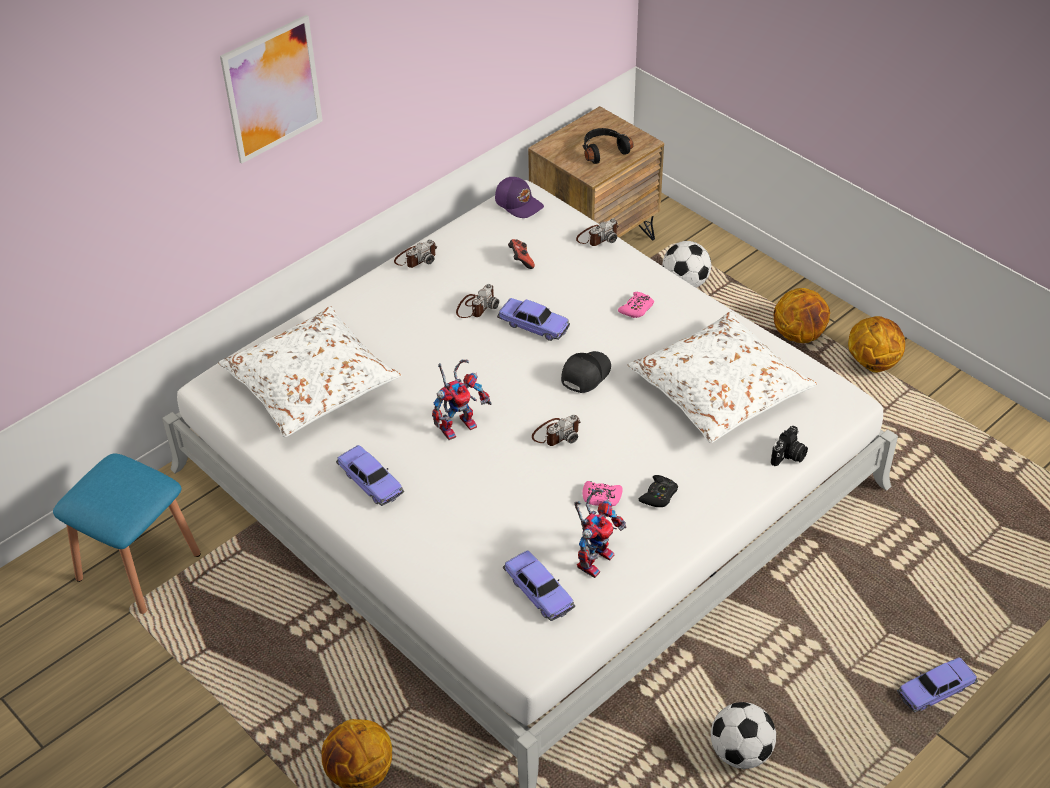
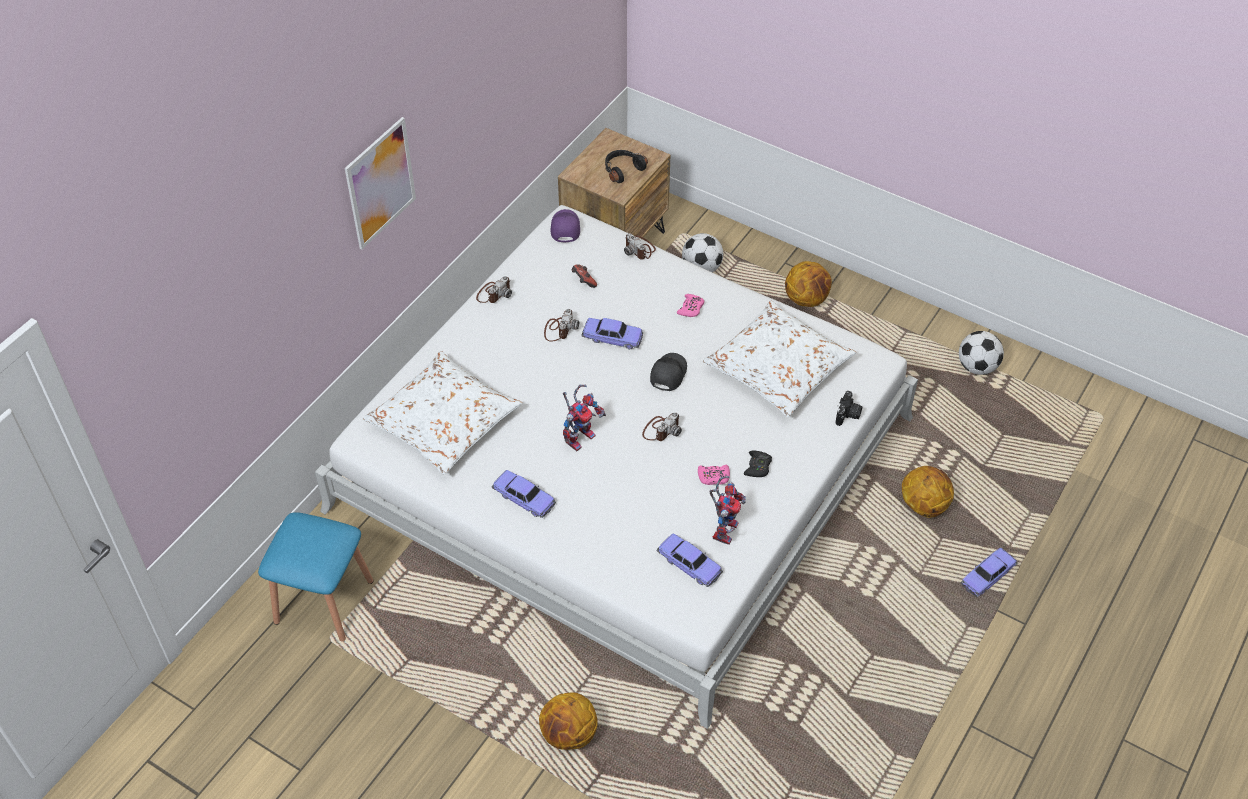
camera: 15 degrees left, 5 degrees up
purple cap [495,177,544,218] -> purple cap turned 120 degrees counterclockwise [551,209,580,242]
camera [576,218,619,246] -> camera turned 105 degrees clockwise [624,233,656,260]
football [711,702,776,769] -> football moved to [959,331,1004,375]
basketball [848,316,905,373] -> basketball moved to [902,466,954,518]

